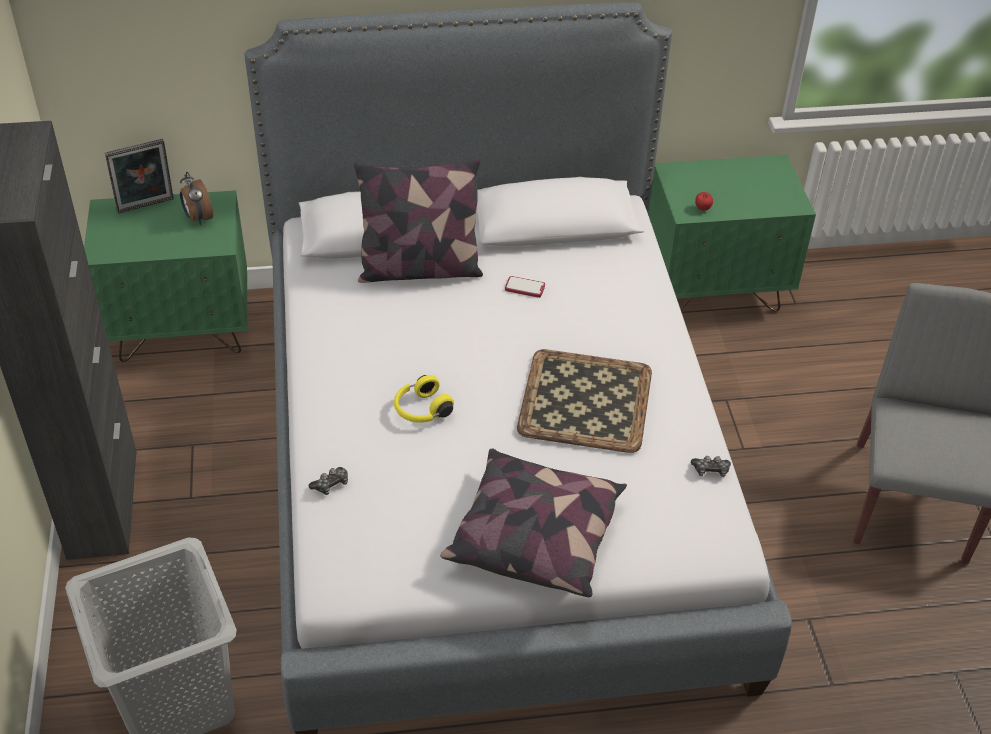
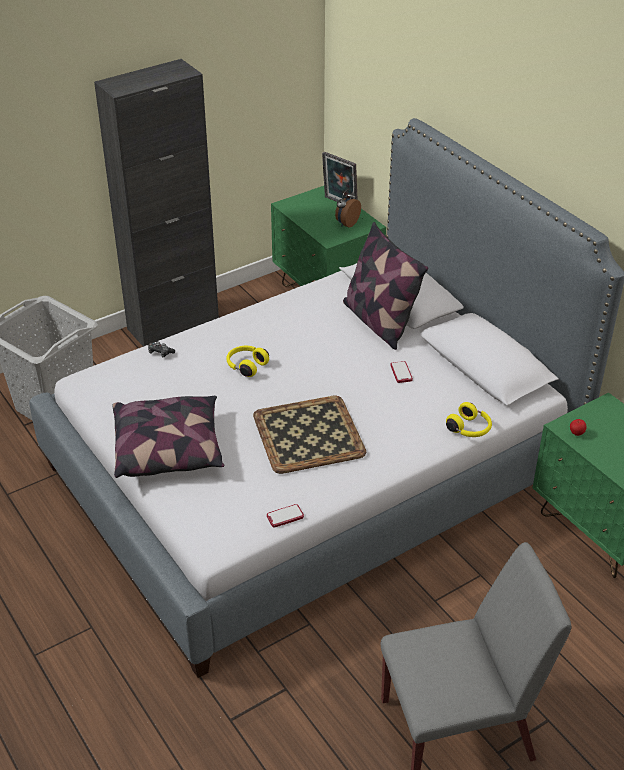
camera: 65 degrees right, 5 degrees down
game controller [691,456,731,477] -> phone [267,504,304,528]
none -> yellow headphones [446,402,492,437]

